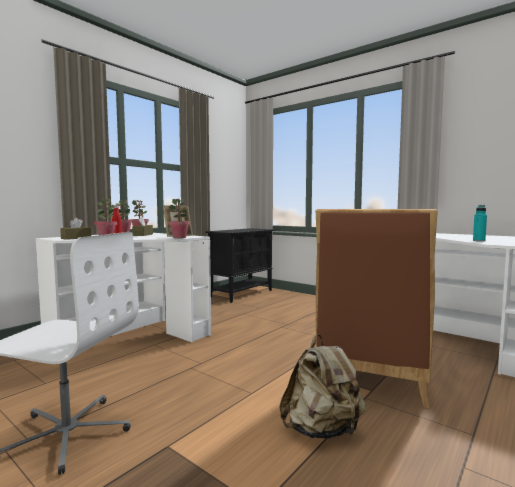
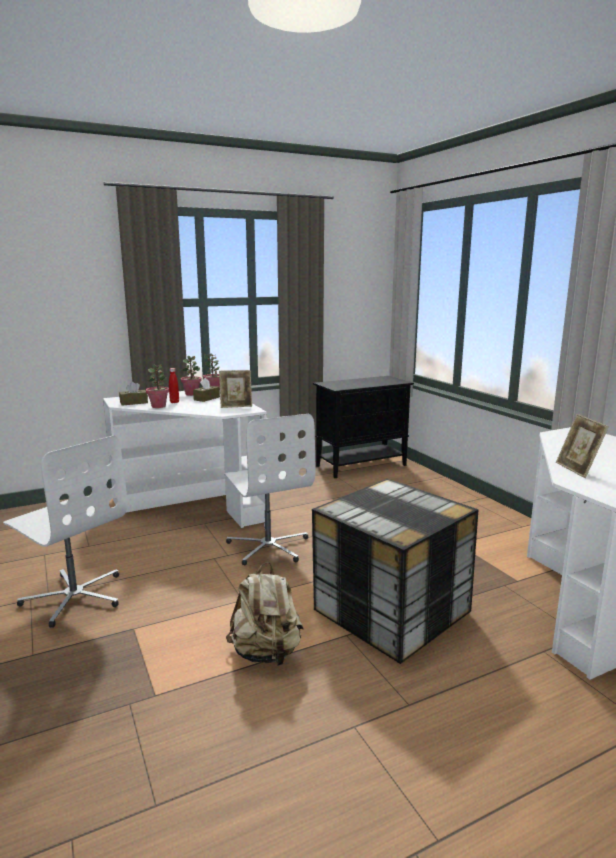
camera: 25 degrees right, 10 degrees up
potted plant [169,199,190,238] -> none
brown chair [316,209,438,408] -> storage box [312,478,479,664]
turquoise bottle [473,205,487,241] -> picture frame [556,414,609,478]
none -> white office chair [224,414,315,566]

